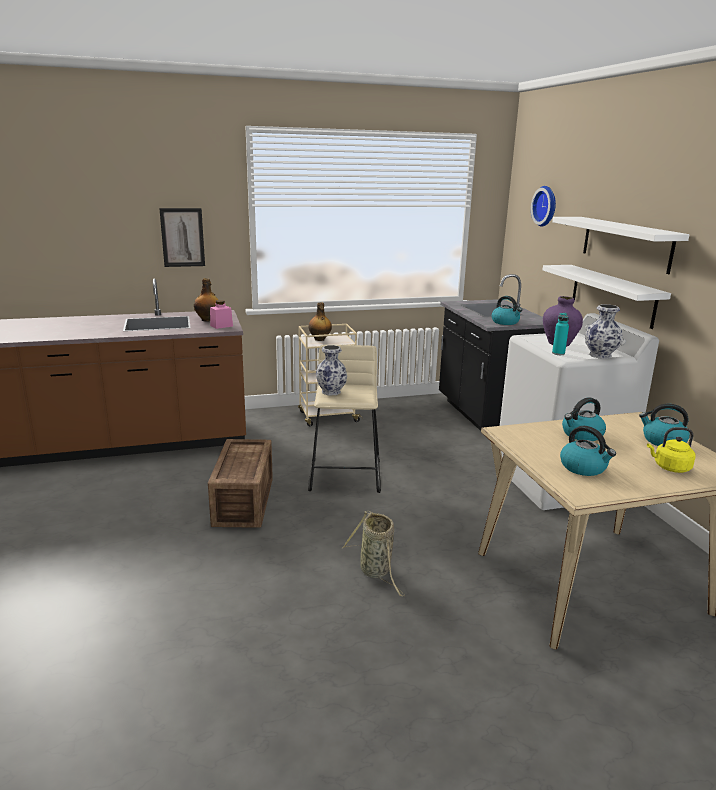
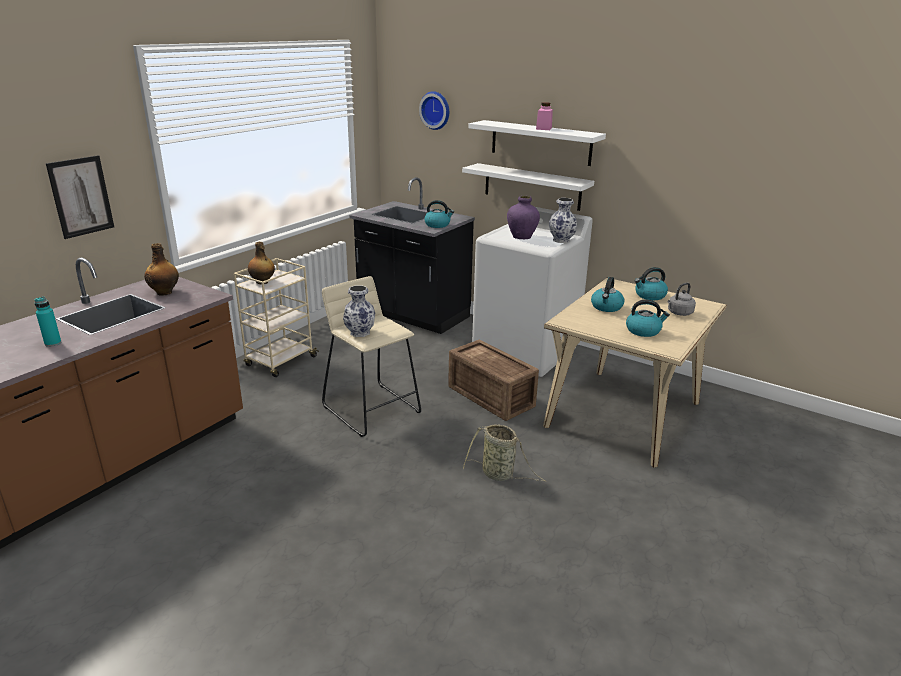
camera: 40 degrees left, 5 degrees up
crate [208,439,273,528] -> crate moved to [448,340,539,421]
pink jar [210,300,233,329] -> pink jar moved to [536,102,553,130]
turquoise bottle [552,313,569,355] -> turquoise bottle moved to [34,297,61,347]
yellow kettle [647,427,696,473] -> grey kettle [668,283,696,316]

